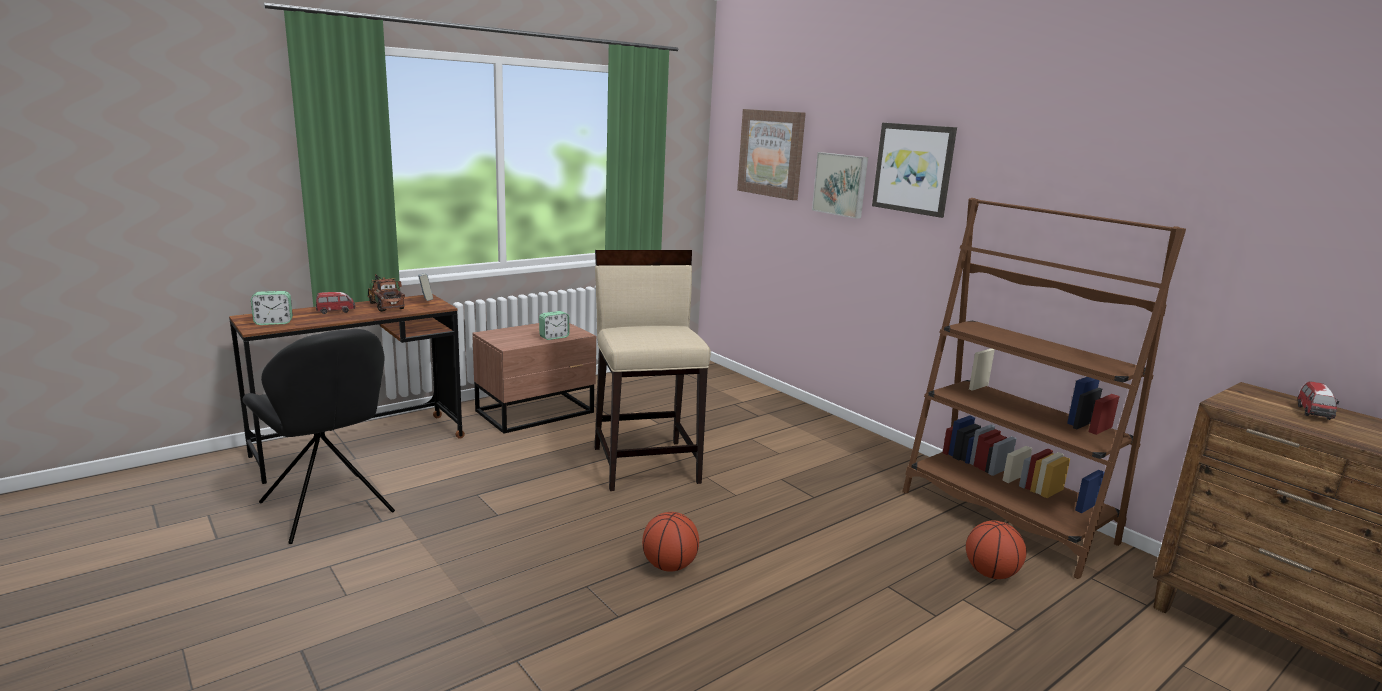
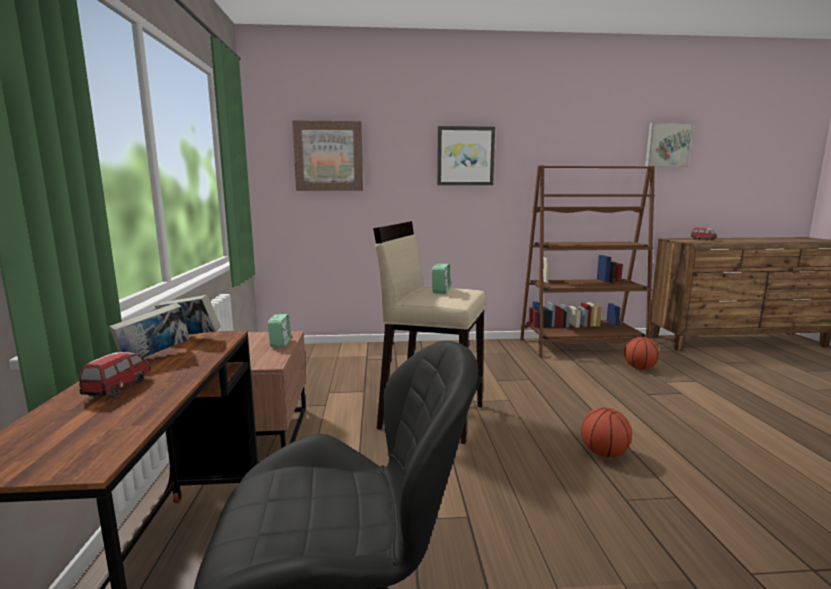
camera: 55 degrees left, 5 degrees down
alarm clock [251,291,293,325] -> alarm clock moved to [432,264,451,294]
toy truck [368,274,405,312] -> book [109,303,189,357]
picture [812,152,868,219] -> picture moved to [645,122,693,167]

